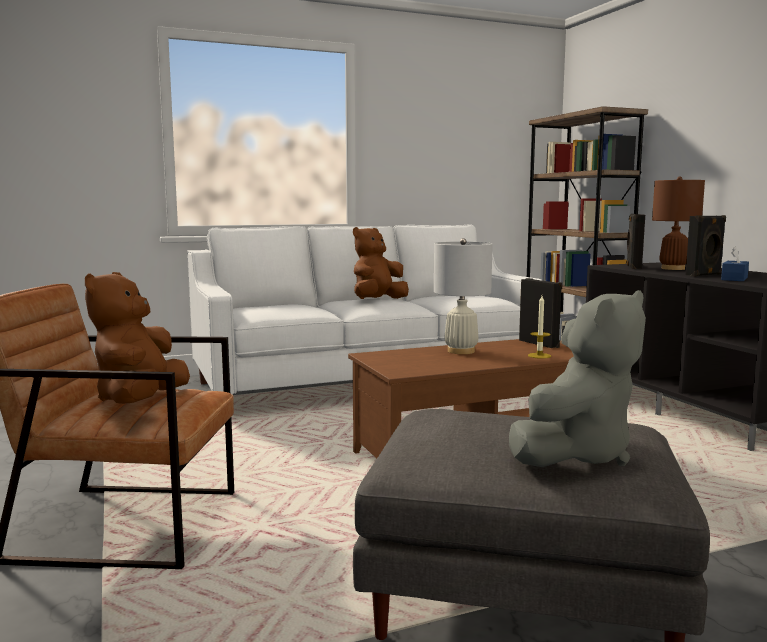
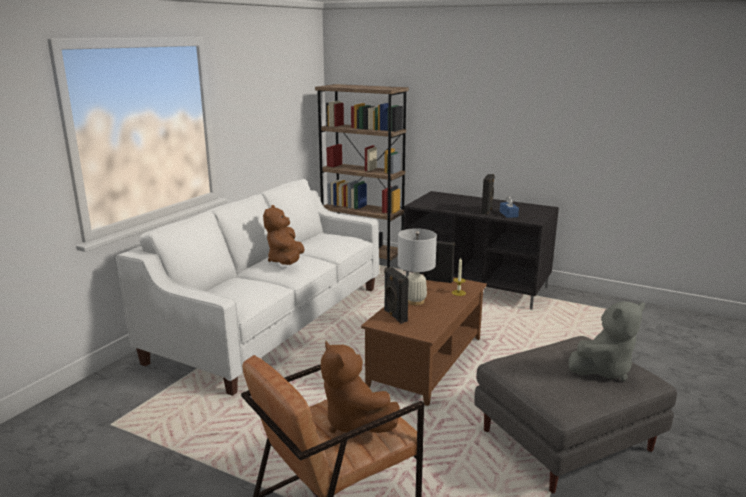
camera: 40 degrees left, 10 degrees up
grey plush toy [509,290,646,467] -> grey plush toy turned 60 degrees clockwise [569,301,645,381]
black speaker [626,214,645,269] -> black speaker moved to [384,267,409,324]
brown table lamp [652,176,705,270] -> none

